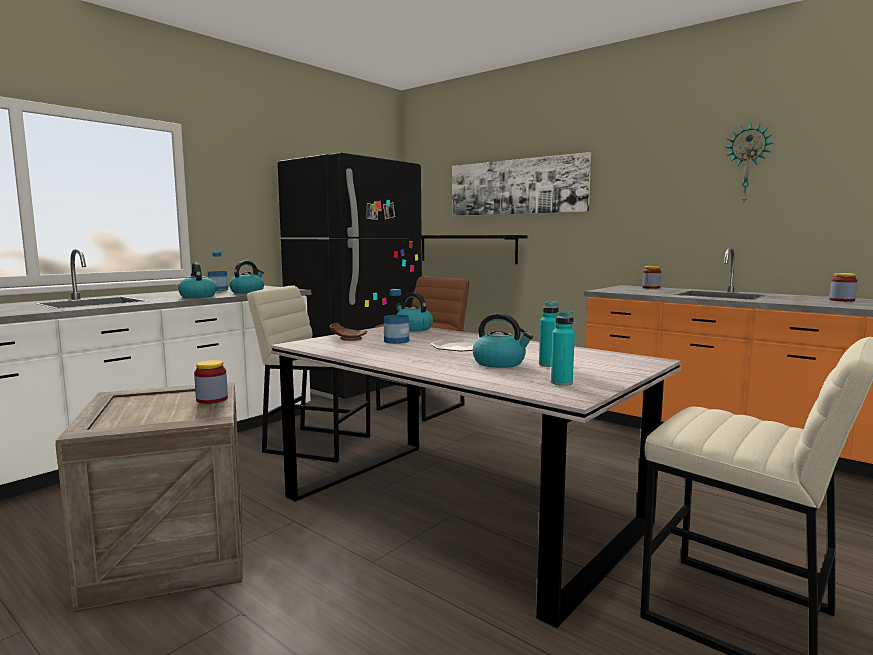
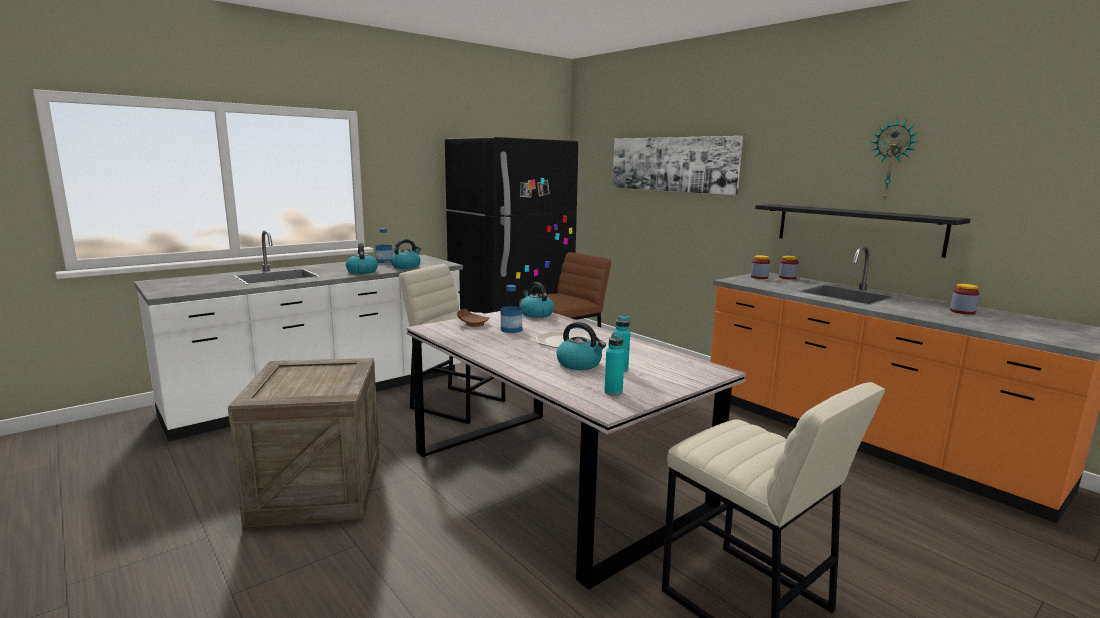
camera: 10 degrees right, 5 degrees up
jar [194,360,228,404] -> jar moved to [751,255,770,279]
black shelf [422,235,527,264] -> black shelf moved to [755,204,971,258]

